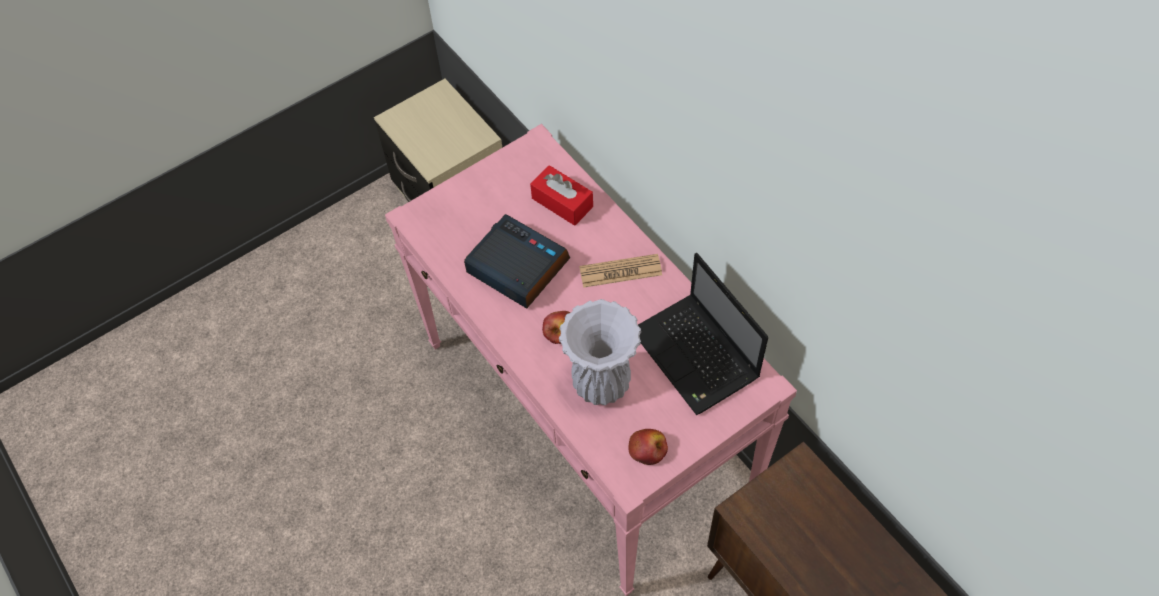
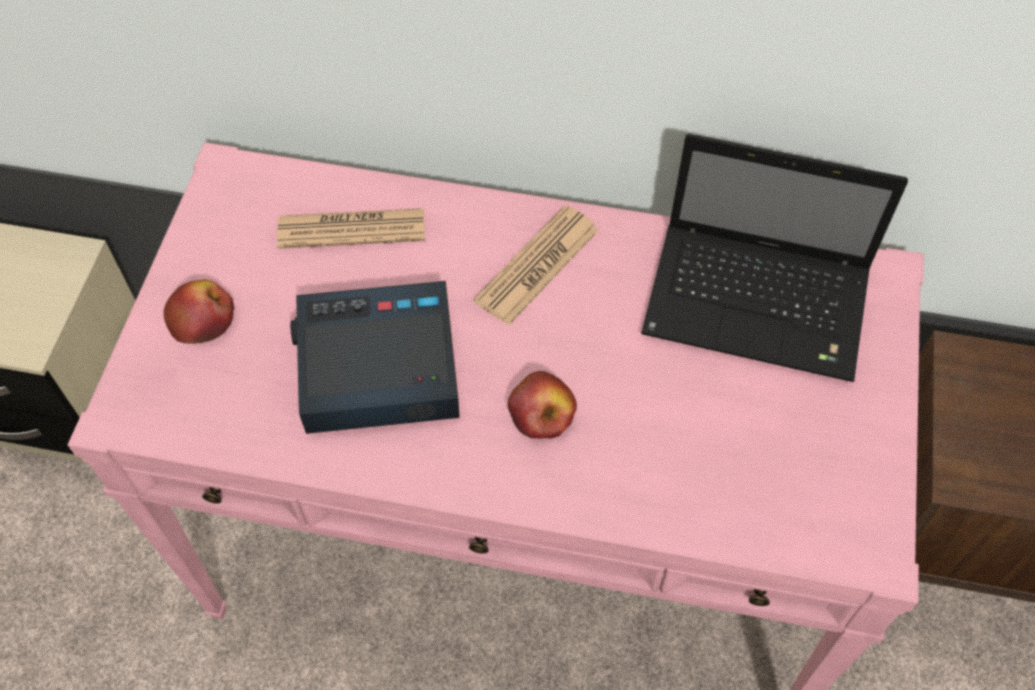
camera: 45 degrees left, 0 degrees up
red tissue box [530,165,593,226] -> newspaper [277,208,425,249]
white vase [559,299,641,405] -> none
apple [628,429,668,465] -> apple moved to [164,280,234,344]

